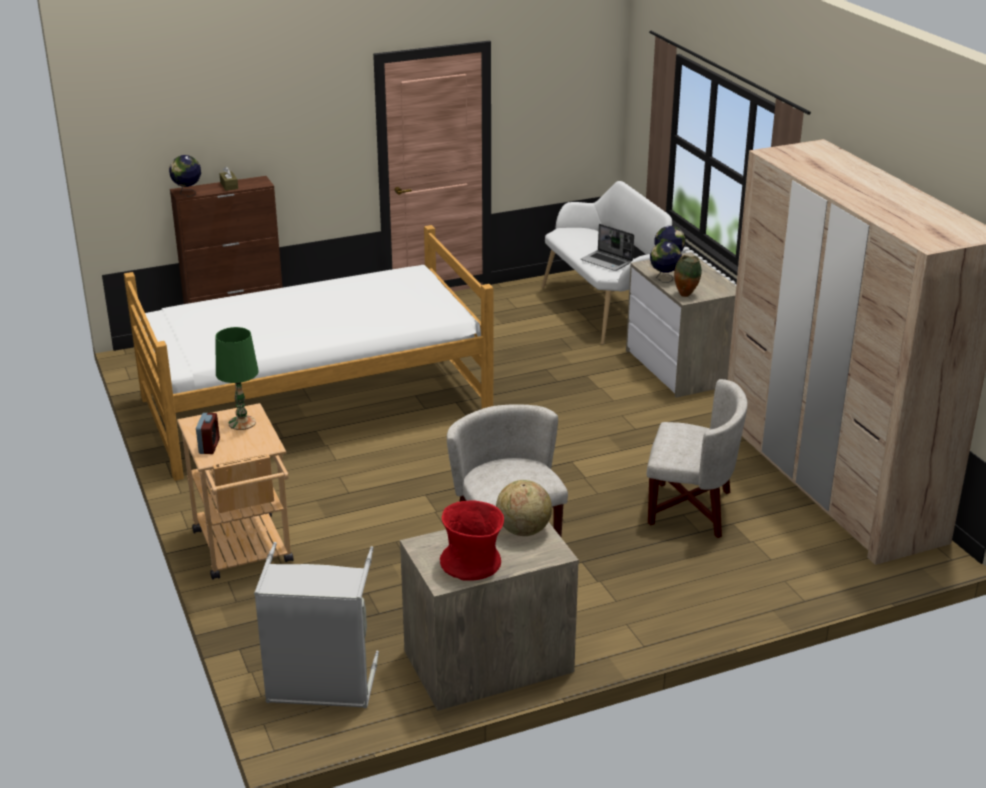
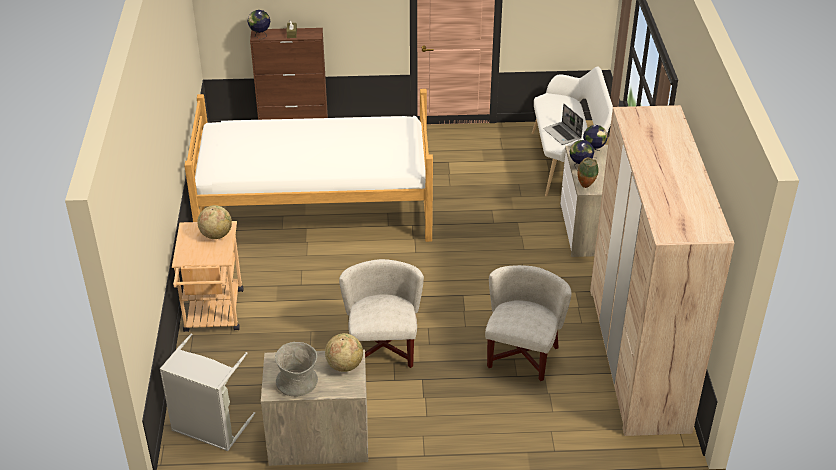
camera: 20 degrees right, 10 degrees up
alarm clock [196,413,220,454] -> none
green table lamp [216,327,259,430] -> globe [197,205,232,239]
red vase [440,501,504,581] -> grey vase [275,342,318,396]
white armchair [647,379,748,538] -> white armchair turned 105 degrees counterclockwise [485,265,572,381]

